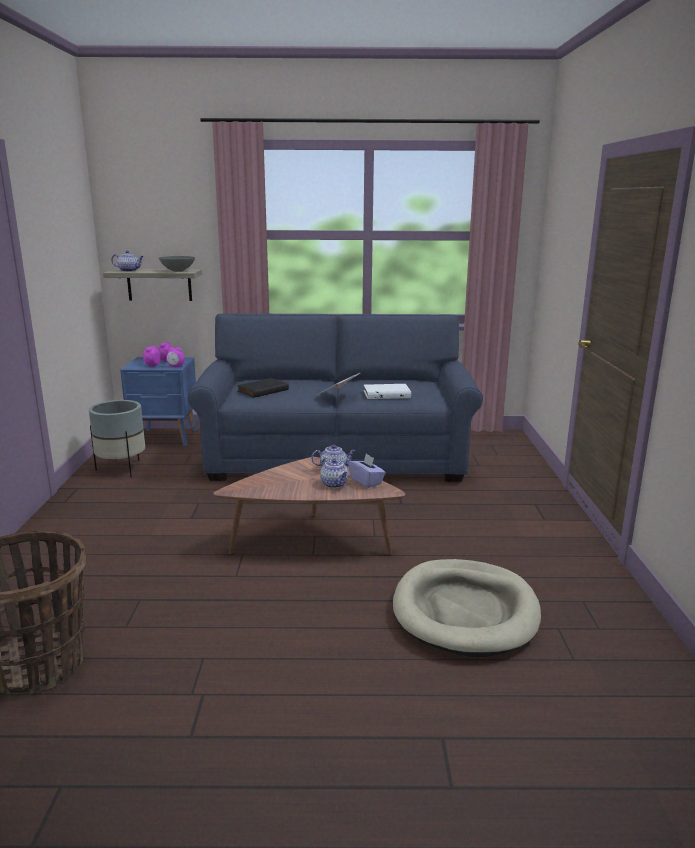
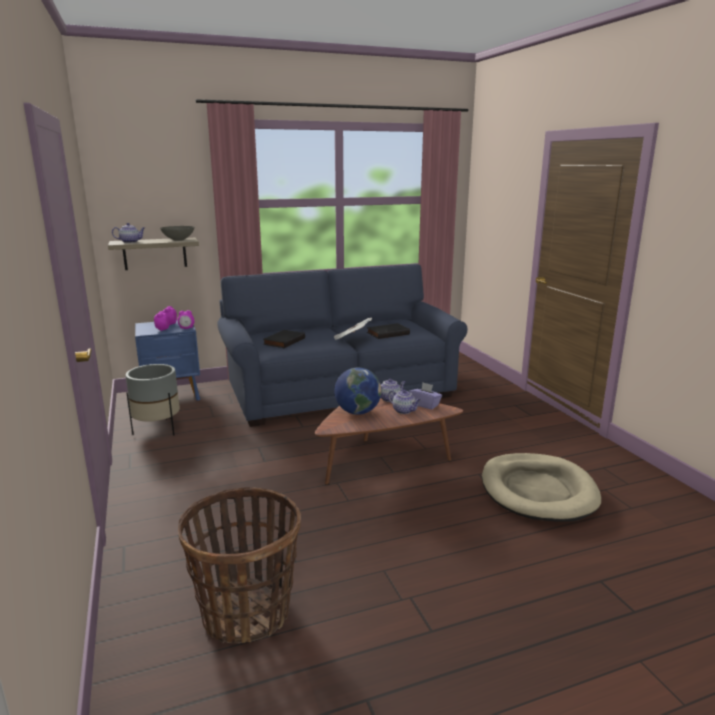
camera: 20 degrees left, 0 degrees up
white book [364,384,411,399] -> black book [367,323,410,339]
none -> globe [334,368,381,415]

